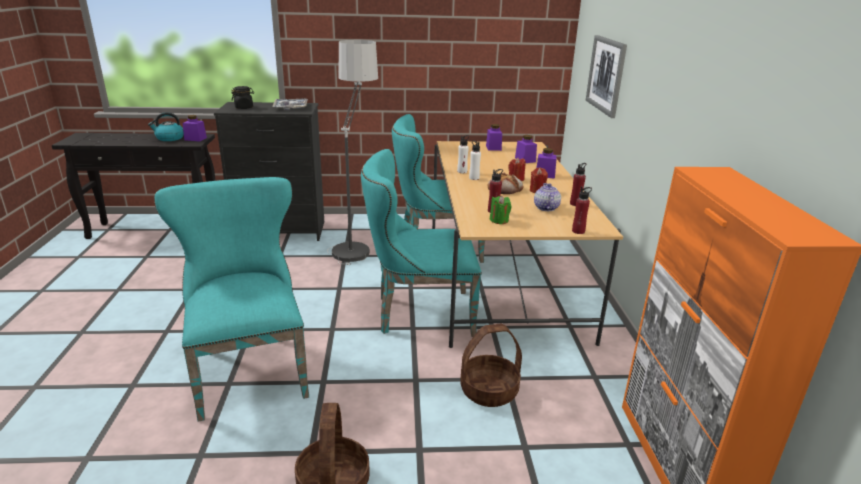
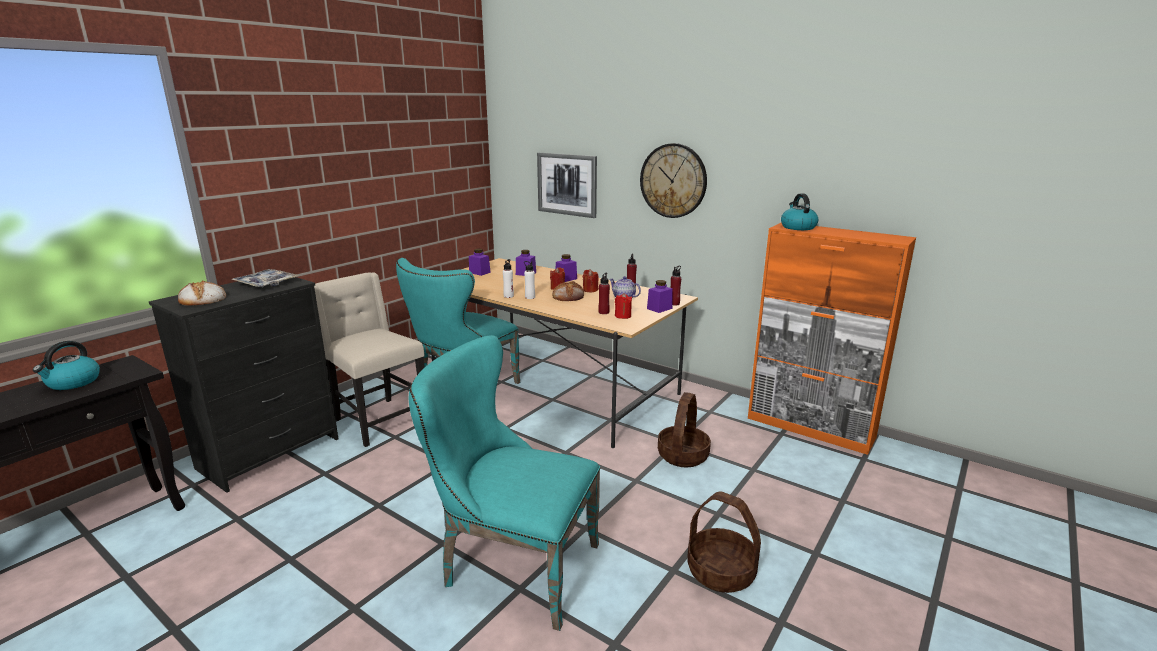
camera: 50 degrees left, 5 degrees down
purple jar [183,115,207,142] -> purple jar moved to [647,280,673,313]
black jar [231,86,254,109] -> bread [178,280,226,306]
floor lamp [327,40,378,265] -> beige chair [314,272,425,447]
turquoise chair [361,149,482,337] -> none
green candle [490,195,511,224] -> red candle [615,293,632,319]
none -> wall clock [640,143,707,218]
none -> kettle [781,193,818,230]

